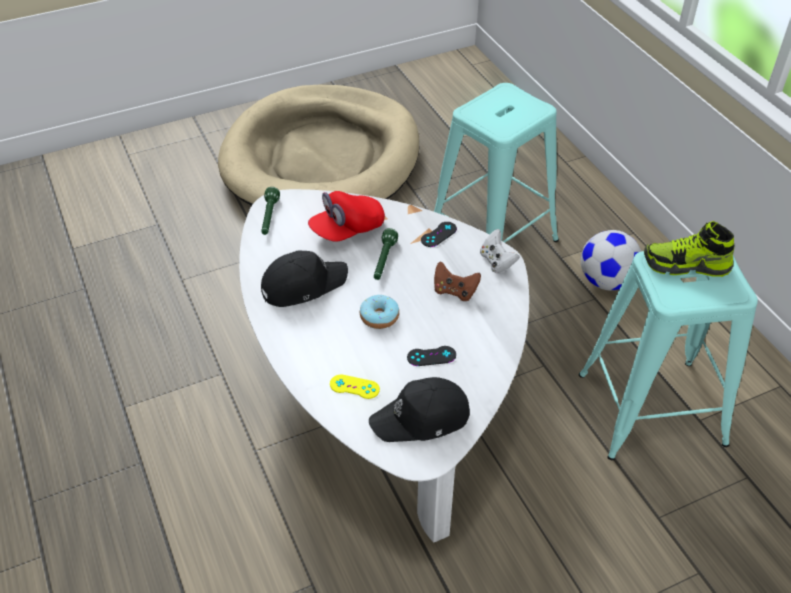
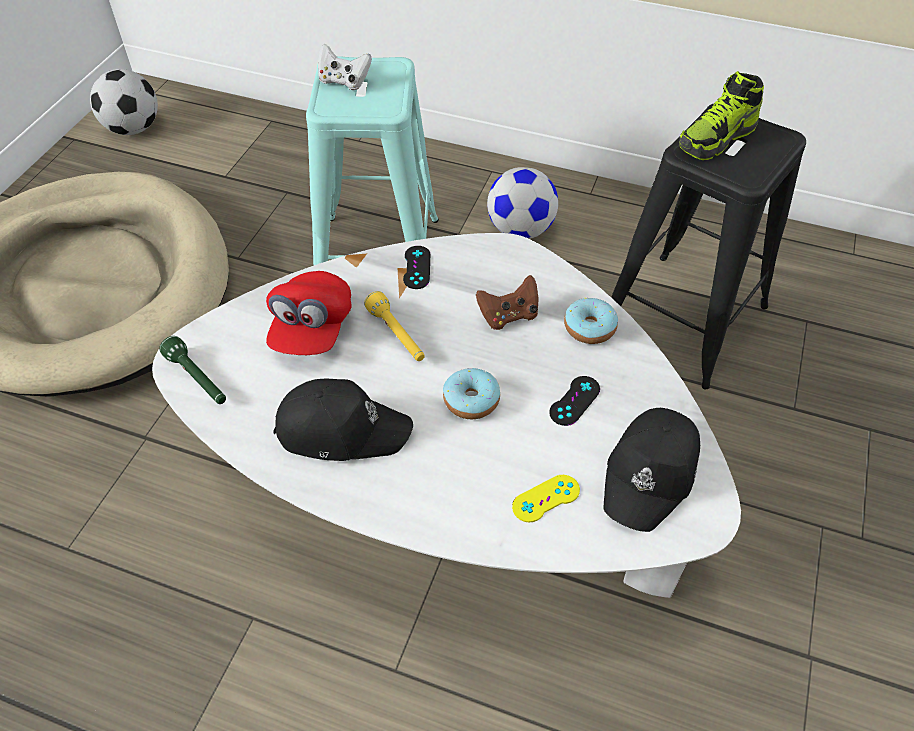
camera: 45 degrees left, 5 degrees up
black cap [261,251,348,307] -> black cap turned 75 degrees clockwise [273,379,413,461]
green flashlight [374,228,398,280] -> yellow flashlight [364,291,425,361]
white game controller [480,229,519,273] -> white game controller moved to [318,43,372,90]
turquoise stool [579,251,758,460] -> black stool [611,104,806,389]
none -> football [90,69,158,135]
none -> donut [564,298,618,344]

